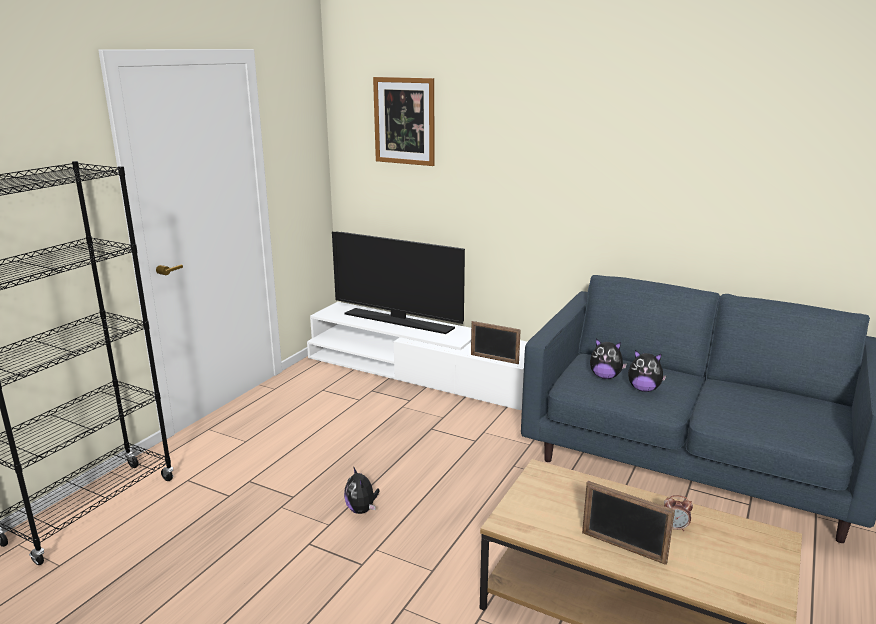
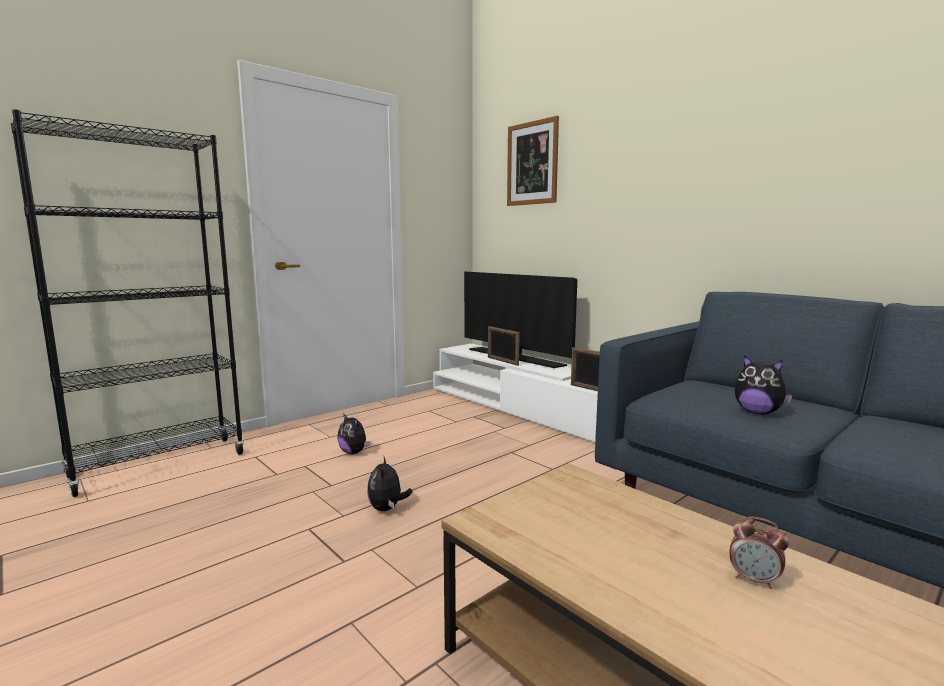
camera: 20 degrees right, 10 degrees down
picture frame [582,481,675,565] -> picture frame moved to [488,326,520,366]
plush toy [590,339,627,379] -> plush toy moved to [337,413,371,455]

